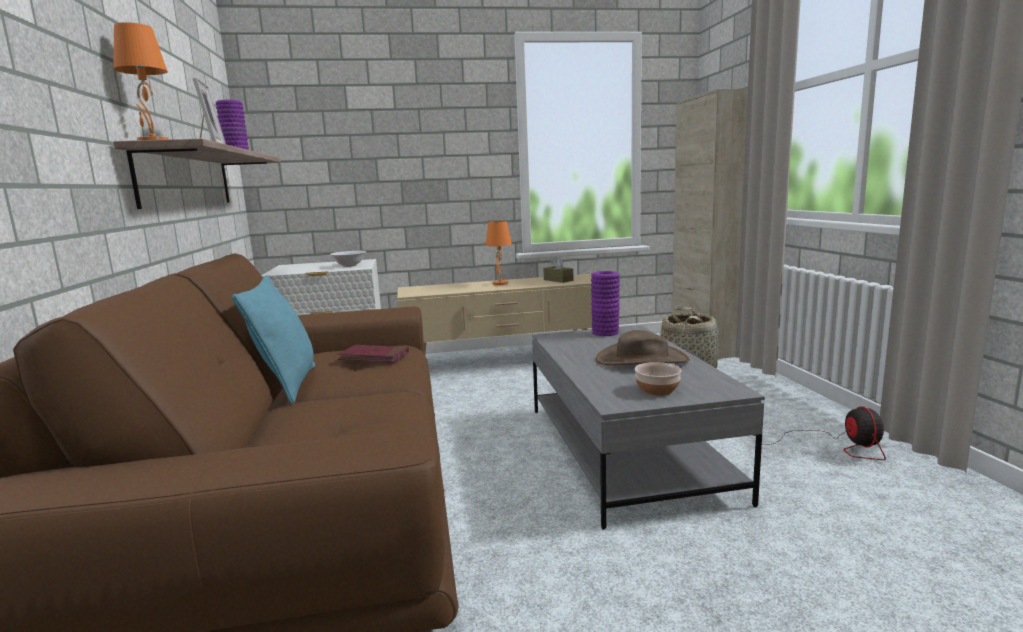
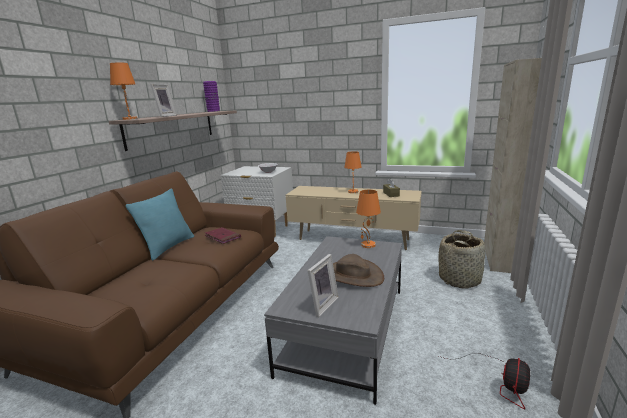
camera: 30 degrees right, 5 degrees up
purple vase [591,271,620,336] -> orange table lamp [356,190,381,248]
bowl [635,362,682,396] -> picture frame [307,254,339,317]

